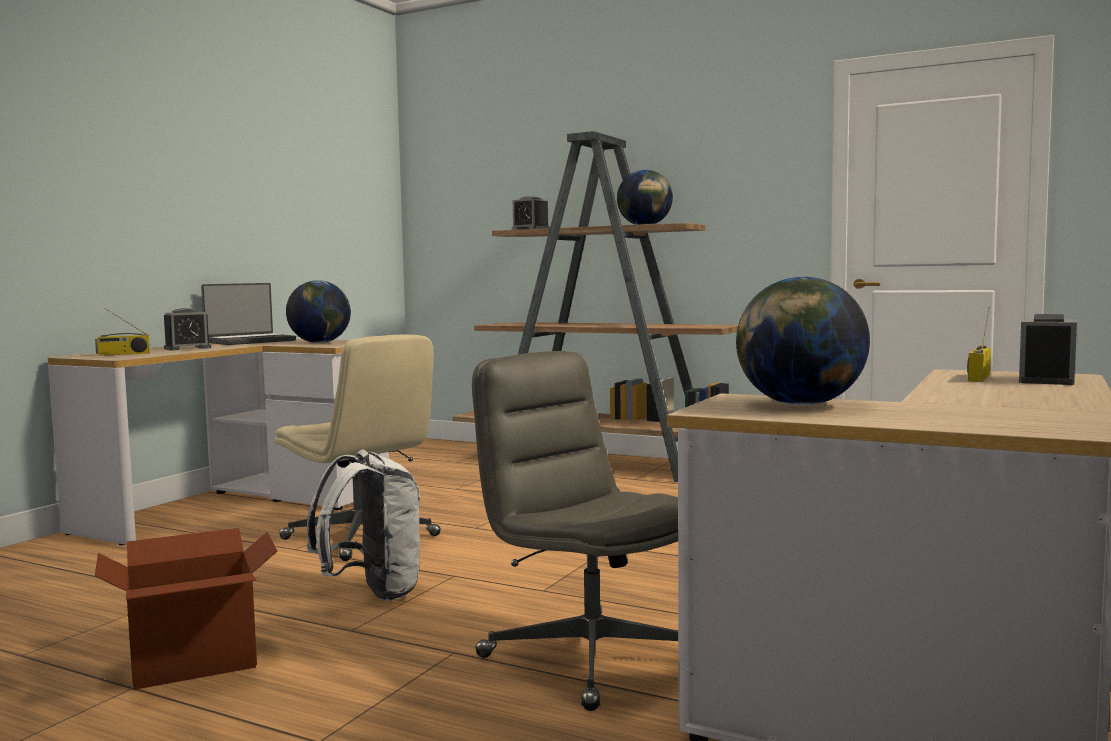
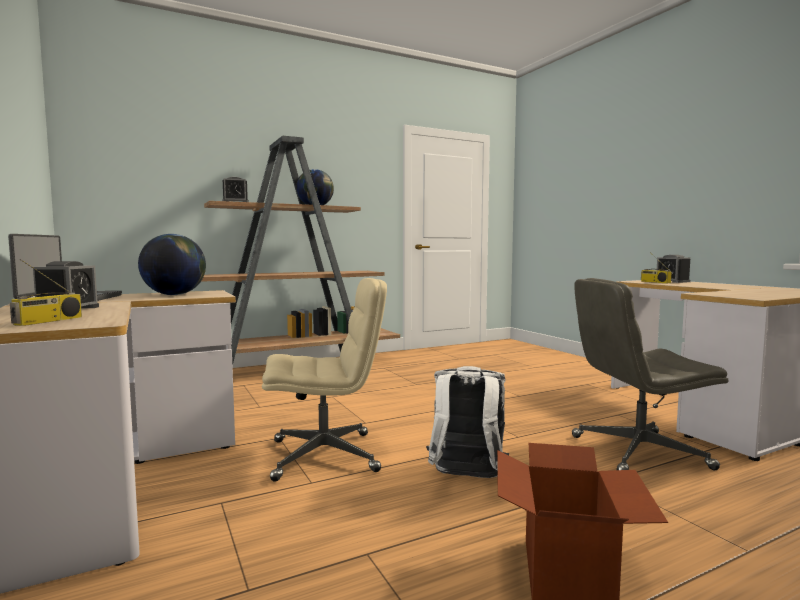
camera: 55 degrees left, 0 degrees up
globe [736,277,870,406] -> none

